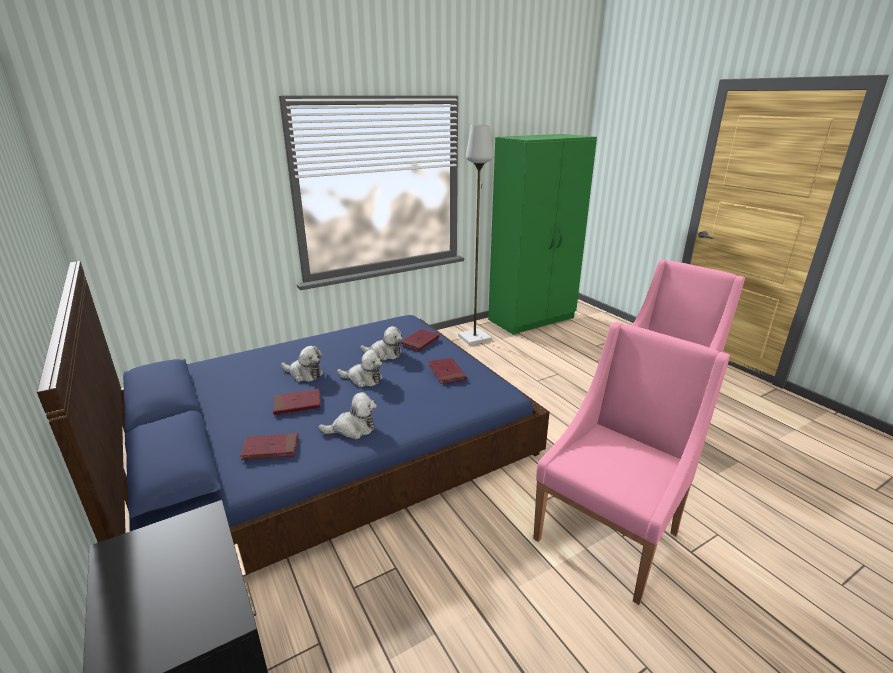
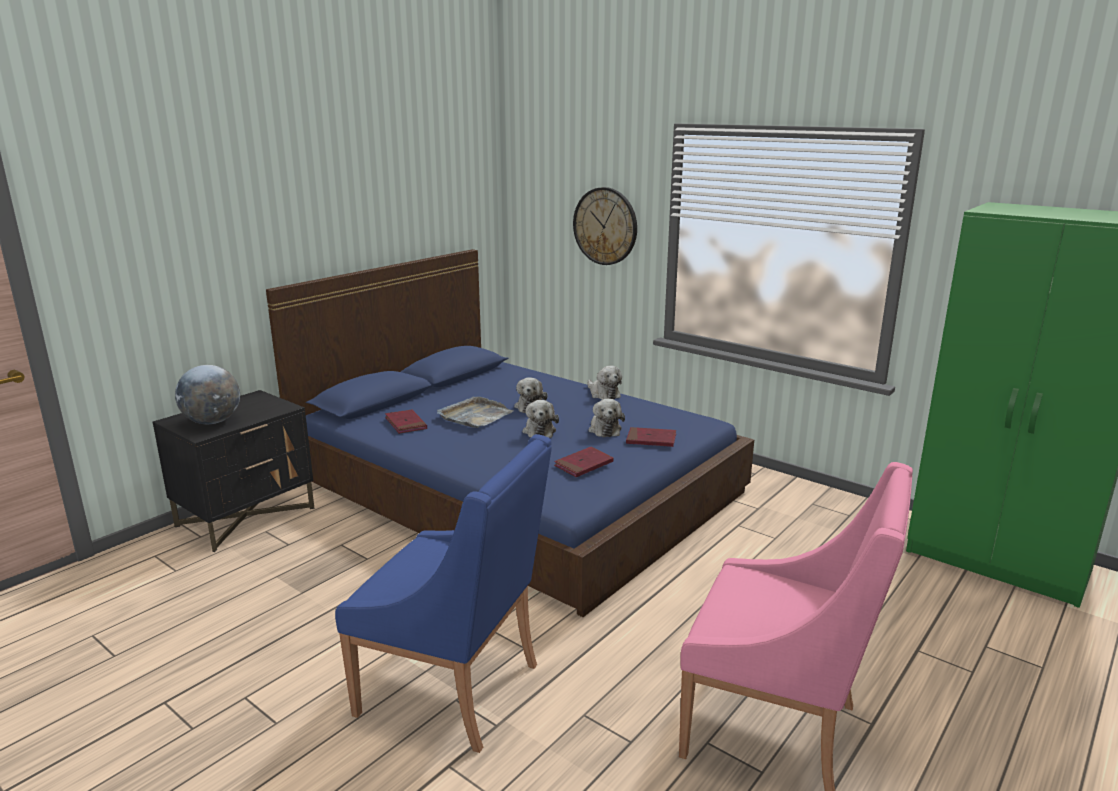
camera: 70 degrees right, 5 degrees down
red book [273,389,320,415] -> grey tray [437,396,513,428]
plush toy [318,392,377,439] -> plush toy moved to [587,366,622,400]
grey floor lamp [458,125,493,345] -> none
pink armchair [533,322,730,605] -> blue armchair [335,434,551,753]
none -> globe [175,365,240,424]
none -> wall clock [573,187,637,265]

